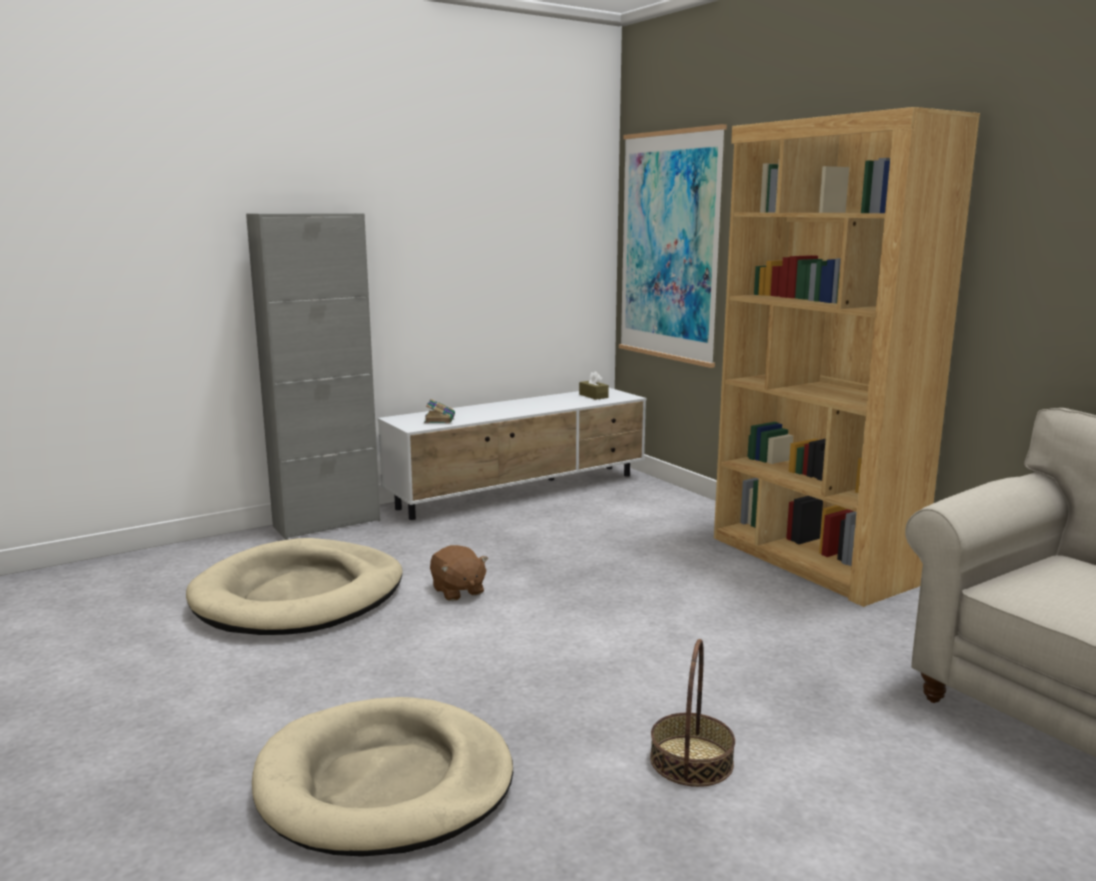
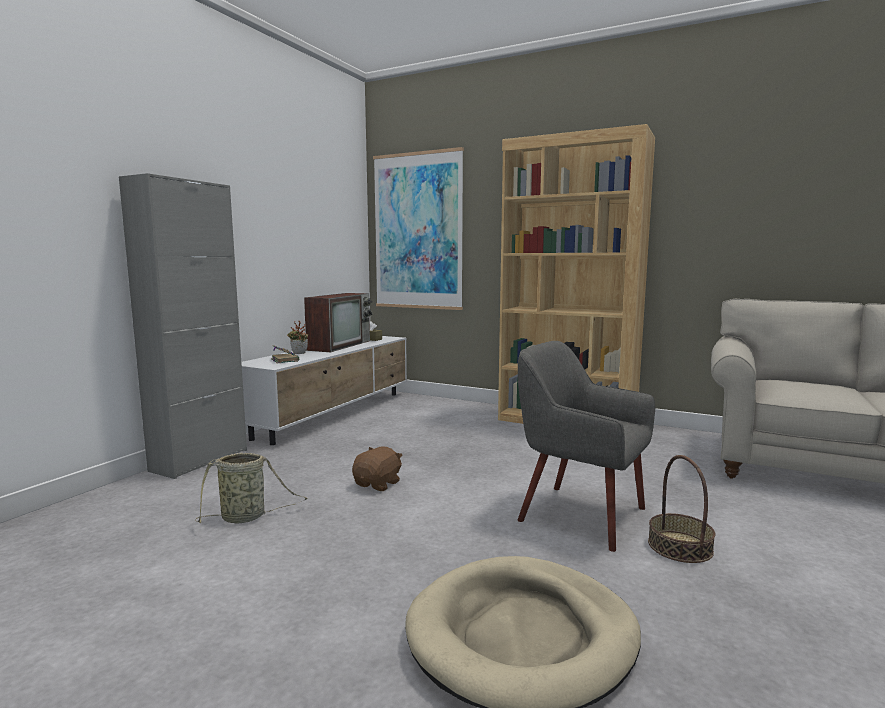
camera: 30 degrees left, 5 degrees down
beige dog bed [186,538,403,635] -> basket [195,453,308,524]
brown plush toy [430,545,488,601] -> brown plush toy turned 90 degrees counterclockwise [352,446,403,491]
none -> potted plant [287,321,308,354]
none -> television [304,293,373,352]
none -> grey armchair [518,341,655,552]

